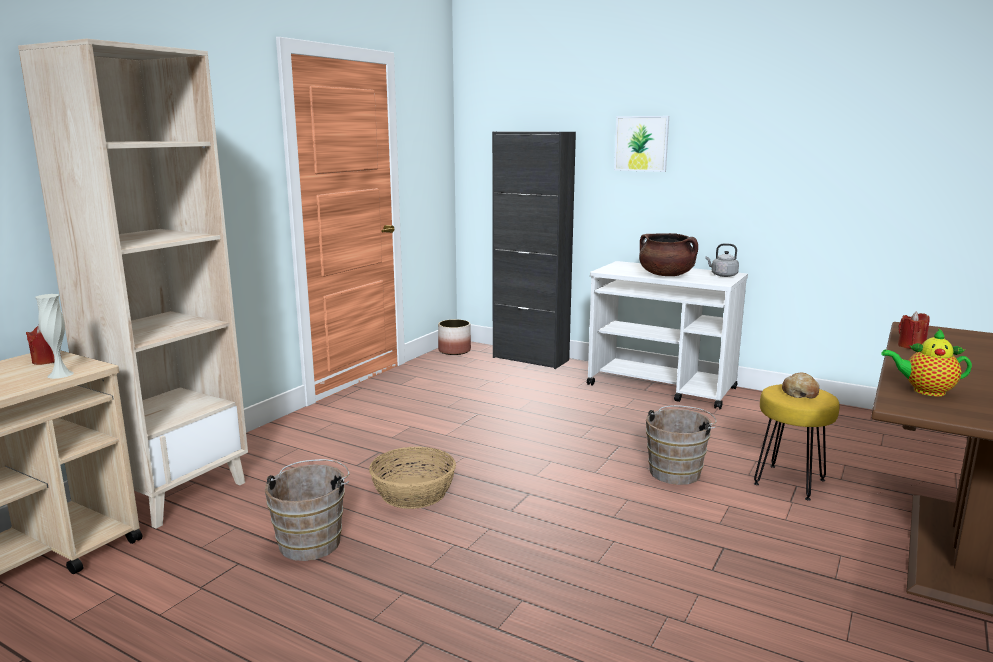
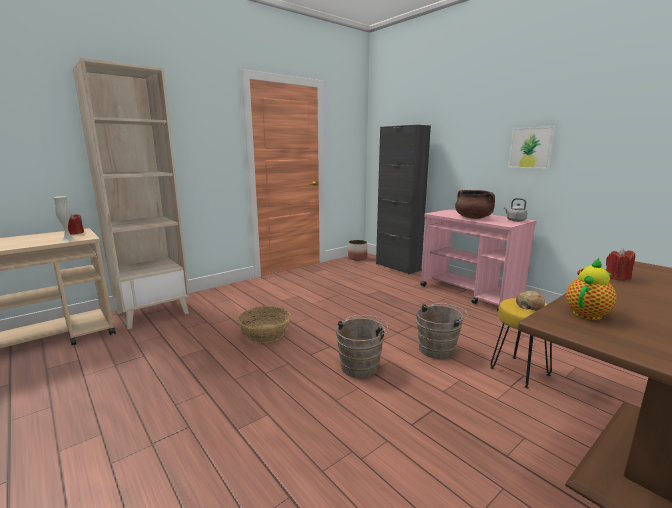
camera: 20 degrees right, 0 degrees up
brown bucket [265,459,349,561] -> brown bucket moved to [336,315,388,378]
white cart [587,261,748,410] -> pink cart [420,209,536,311]
picture [614,116,669,172] -> picture moved to [508,126,556,169]
teapot [882,328,972,396] -> teapot turned 105 degrees clockwise [566,258,617,320]

